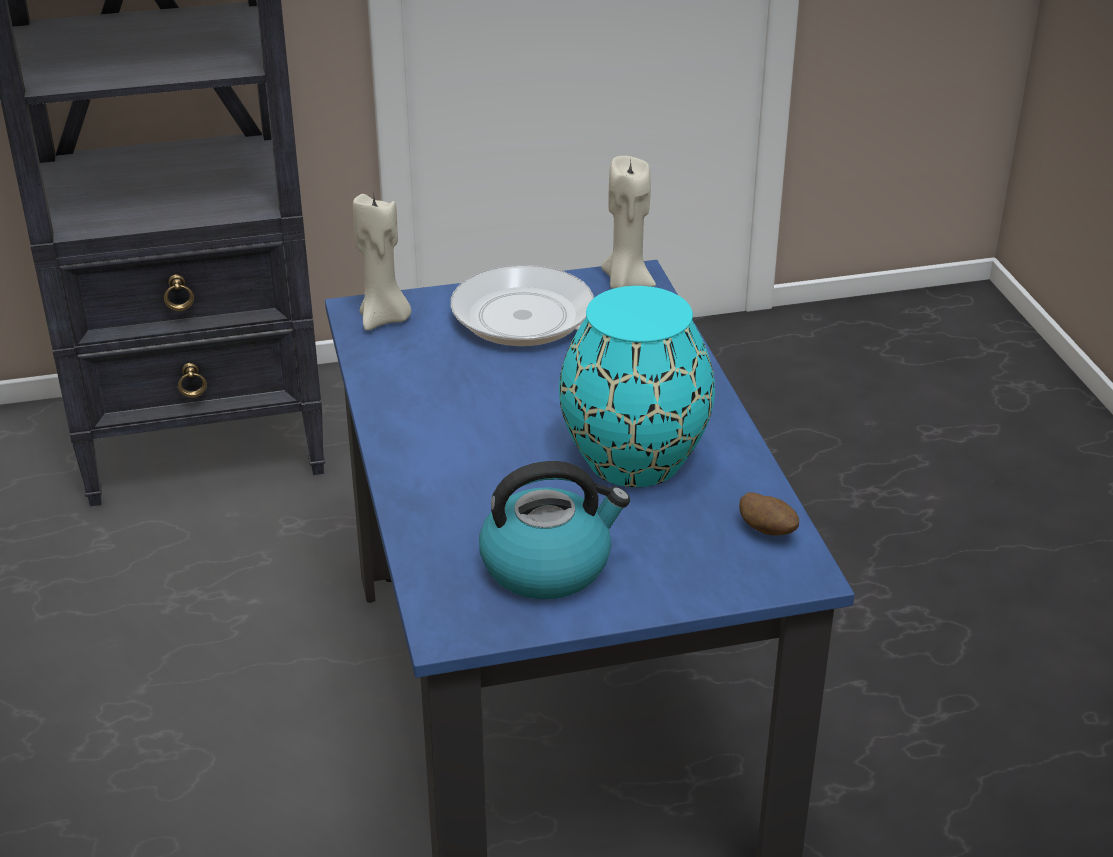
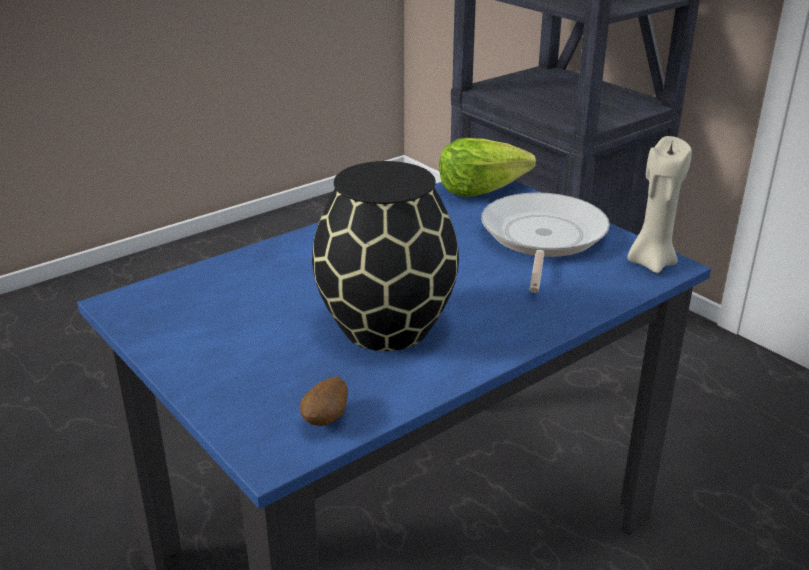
camera: 65 degrees right, 5 degrees down
beige candle [353,194,411,331] -> lettuce [439,138,536,197]
kettle [479,461,630,599] -> none
turquoise vase [559,286,715,487] -> black vase [312,161,459,351]

